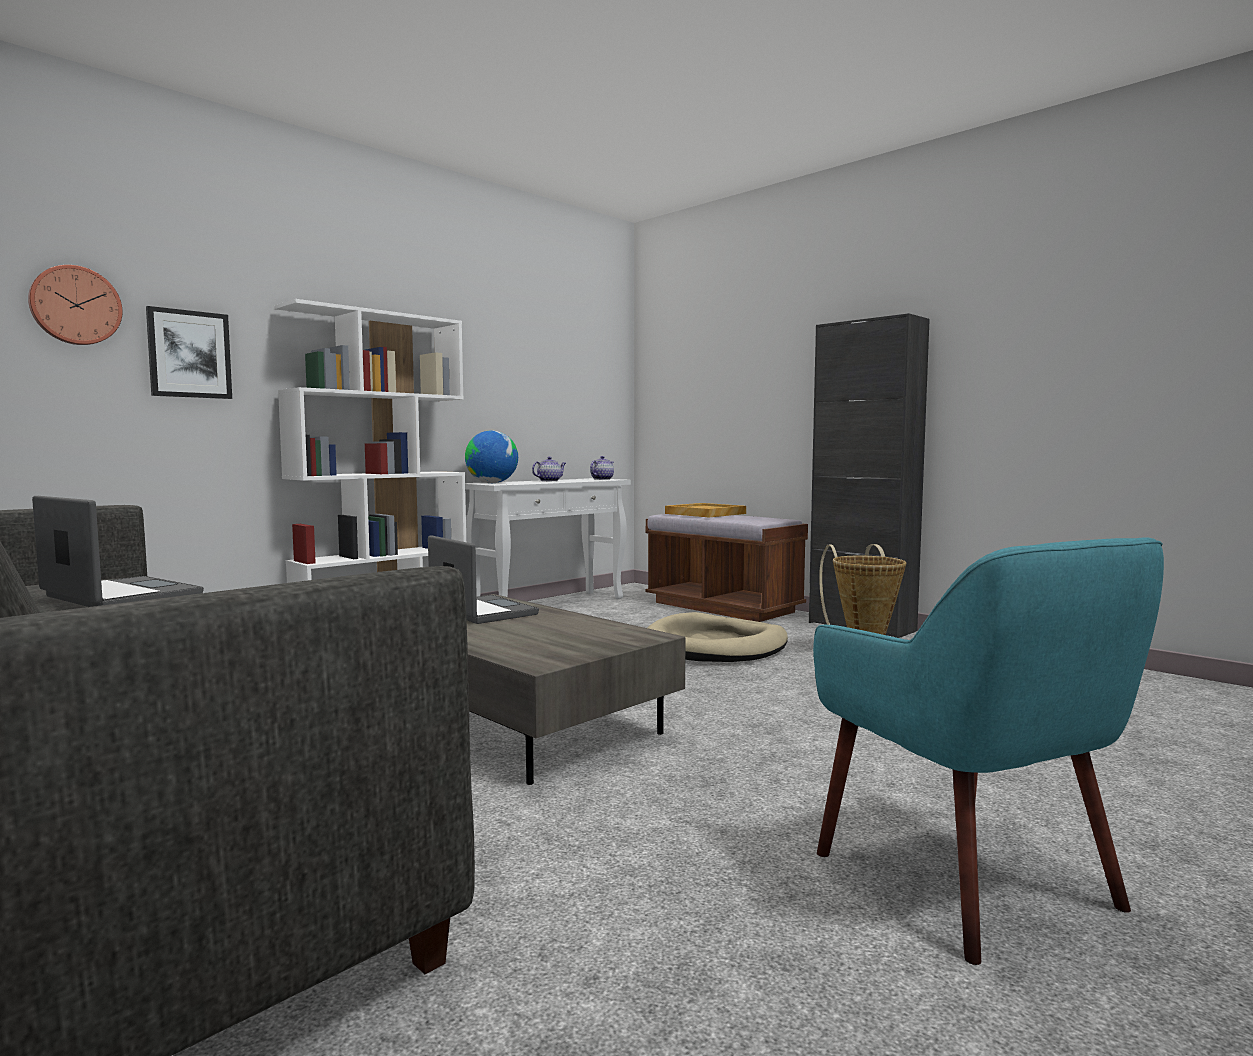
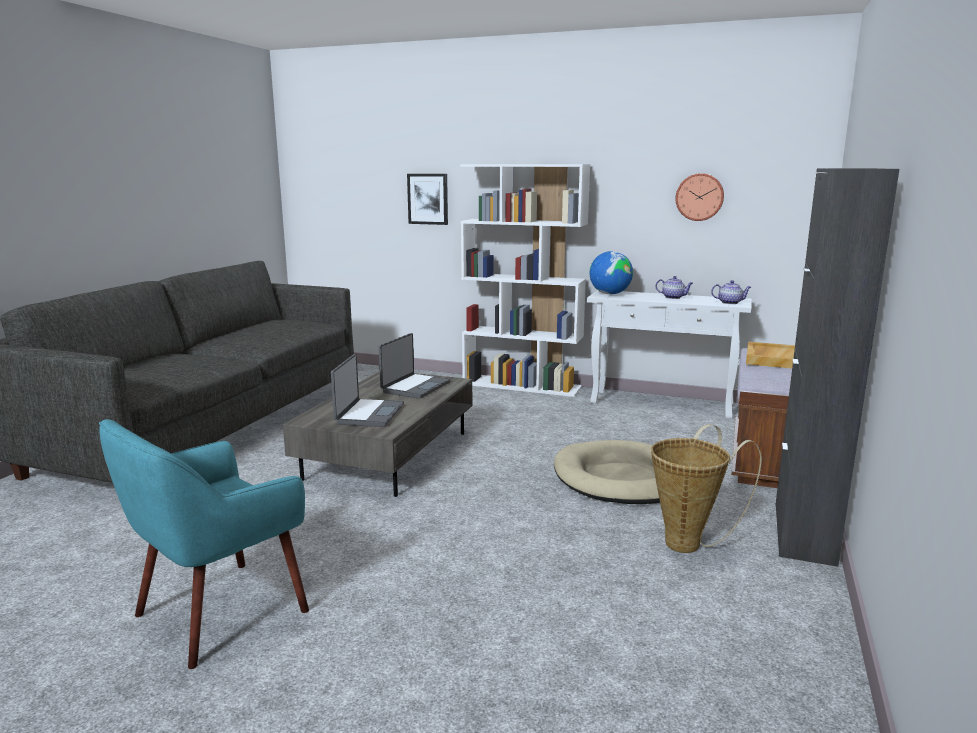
camera: 65 degrees right, 10 degrees up
wall clock [28,265,122,345] -> wall clock moved to [676,173,724,221]
laptop [32,496,204,607] -> laptop moved to [331,354,404,427]

